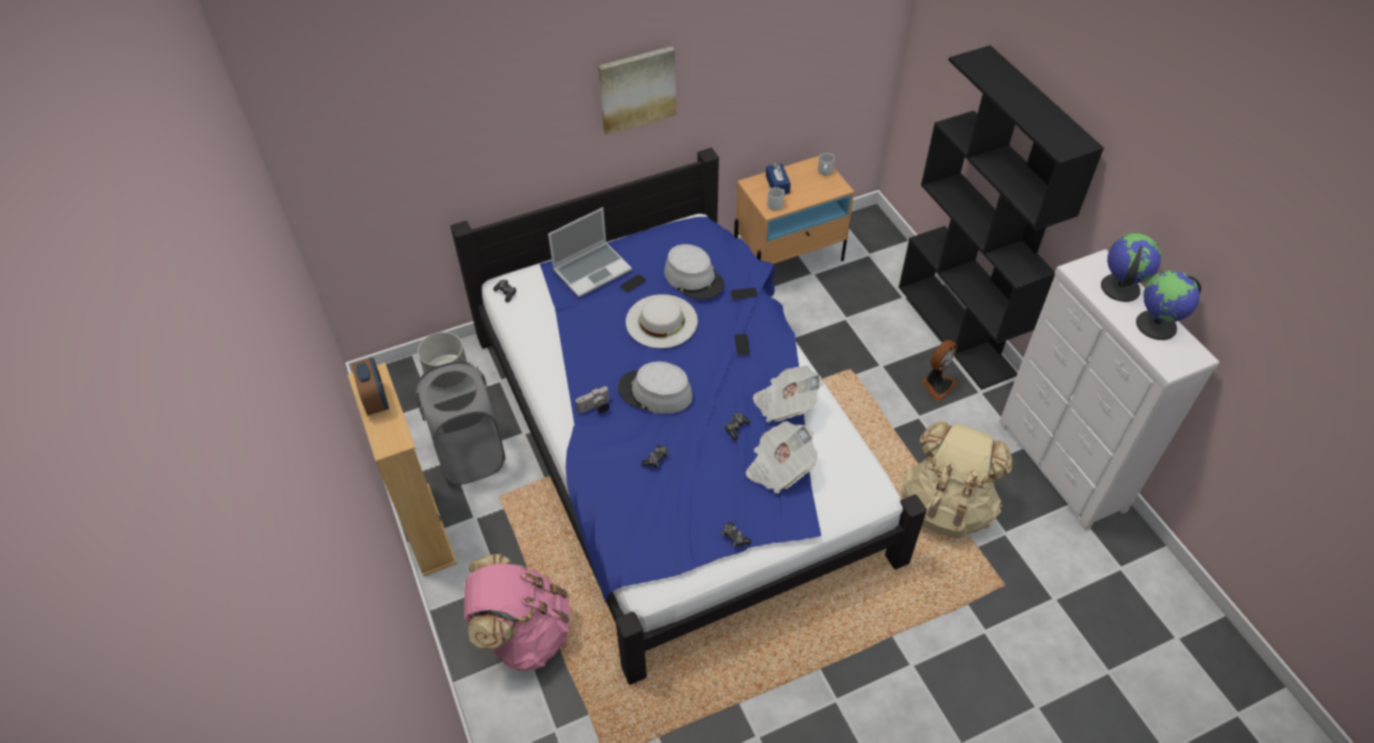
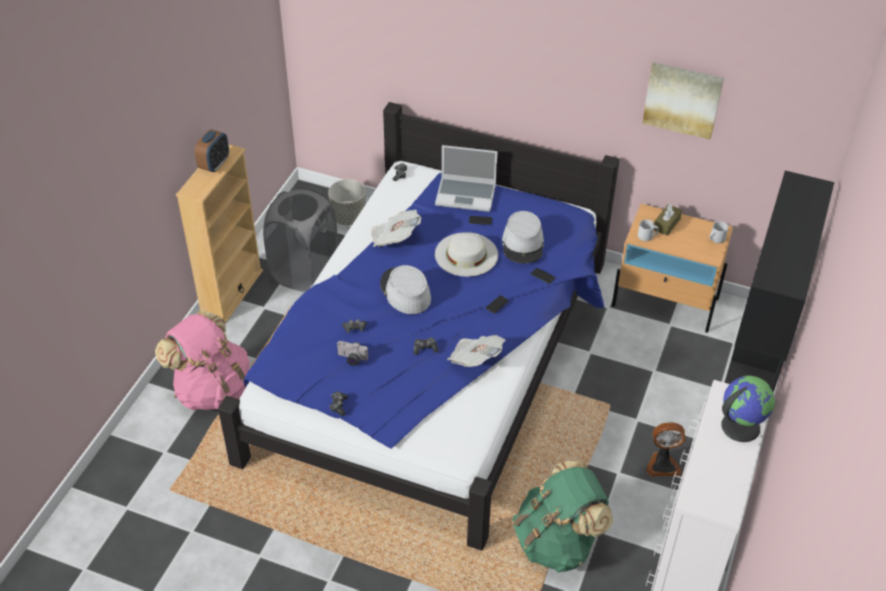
camera: 45 degrees right, 5 degrees down
camera [575,386,610,414] -> camera moved to [336,341,368,366]
picture [598,46,676,135] -> picture moved to [642,62,724,139]
newspaper [746,421,817,493] -> newspaper moved to [371,210,421,247]
blue tissue box [766,163,791,194] -> brown tissue box [654,204,682,236]
beige backpack [902,422,1012,538] -> green backpack [512,461,613,573]
globe [1136,270,1201,340] -> none

